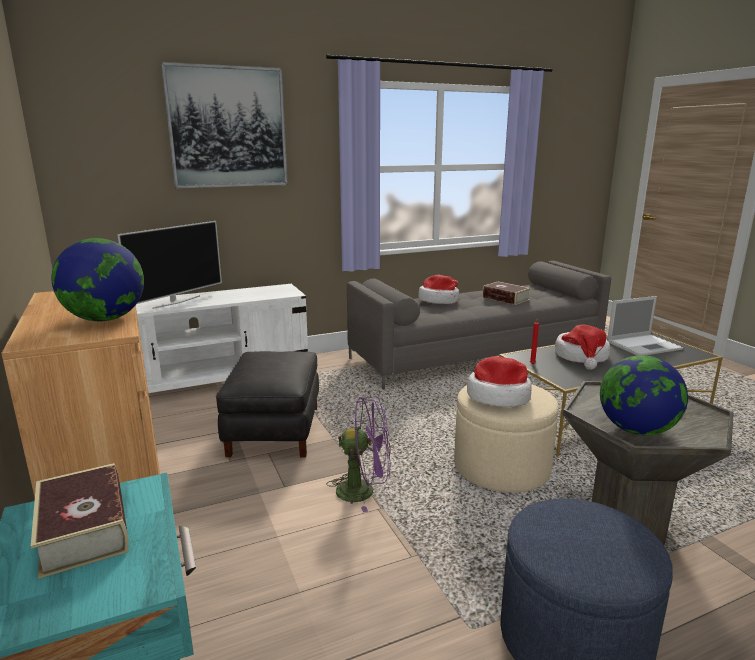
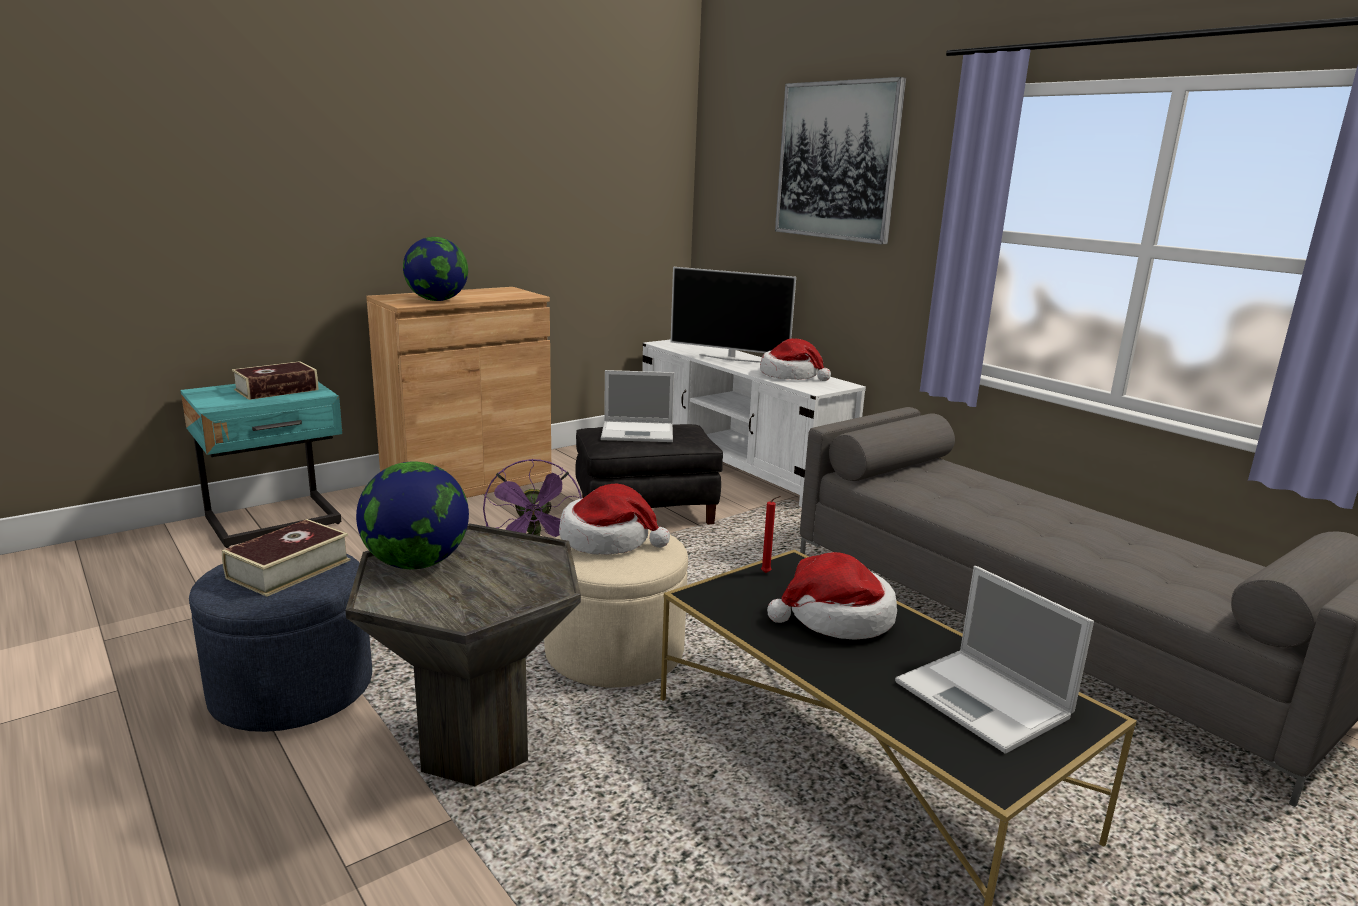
camera: 75 degrees right, 0 degrees up
hat [418,275,459,304] -> hat moved to [760,339,831,381]
book [482,282,531,305] -> book moved to [222,519,350,597]
none -> laptop [601,370,674,442]

